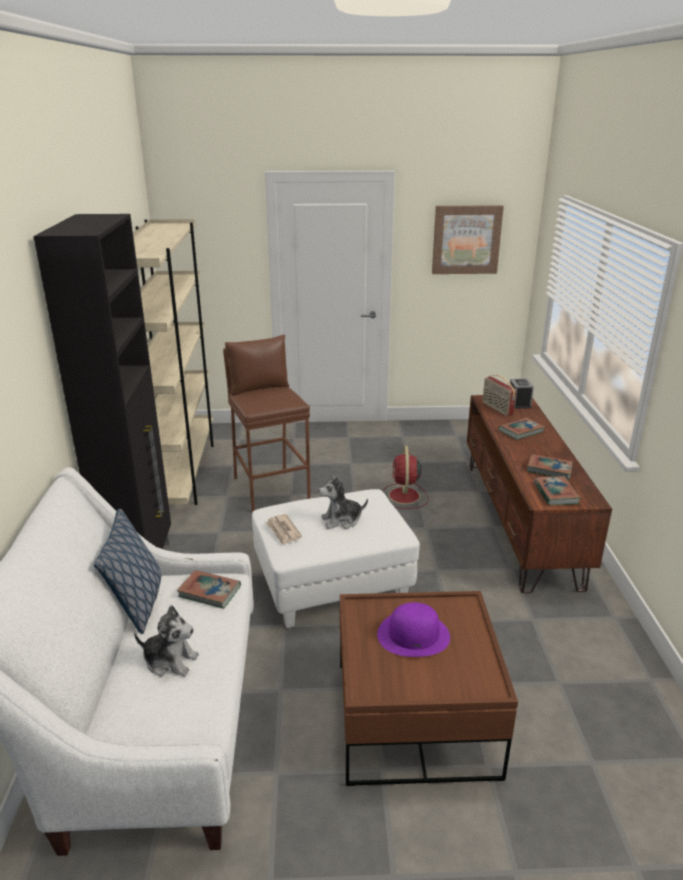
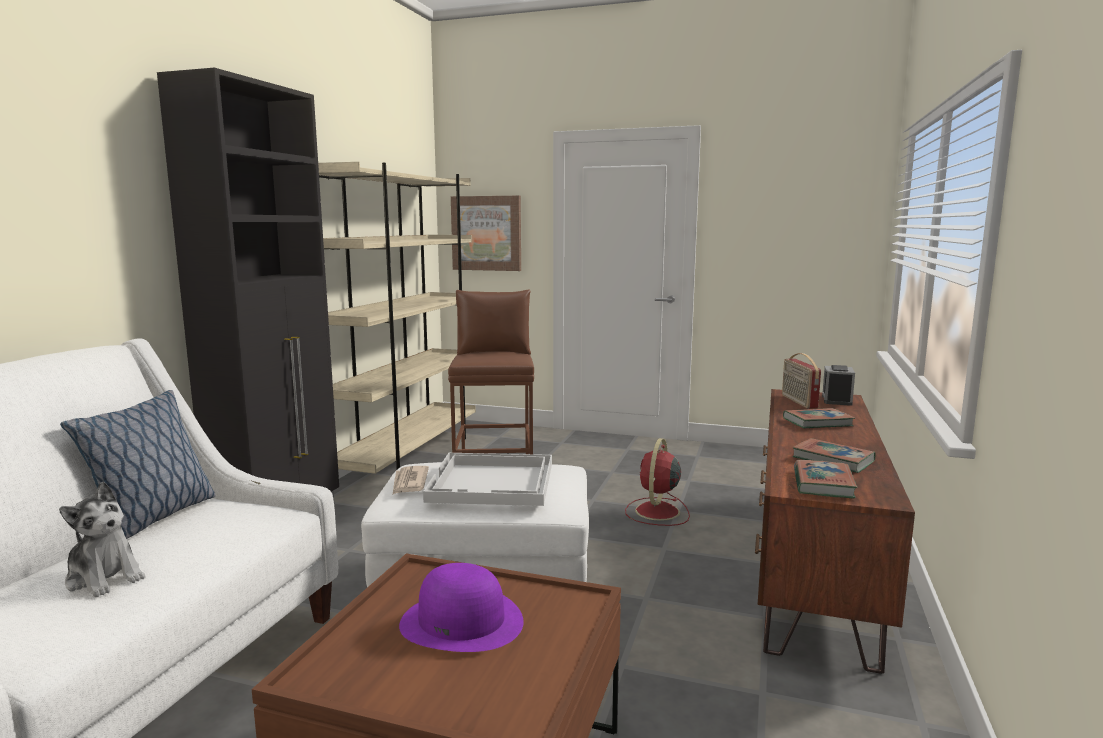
camera: 20 degrees right, 15 degrees down
book [177,570,241,609] -> none
plush toy [319,474,368,529] -> white tray [423,453,552,506]
picture [432,205,504,274] -> picture moved to [451,196,521,271]

